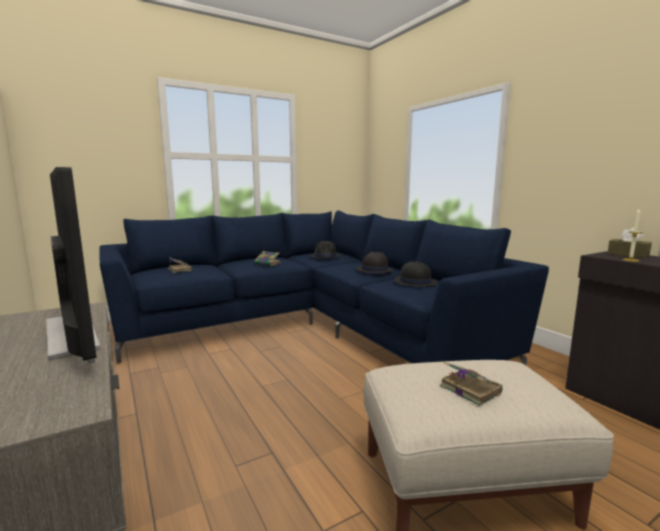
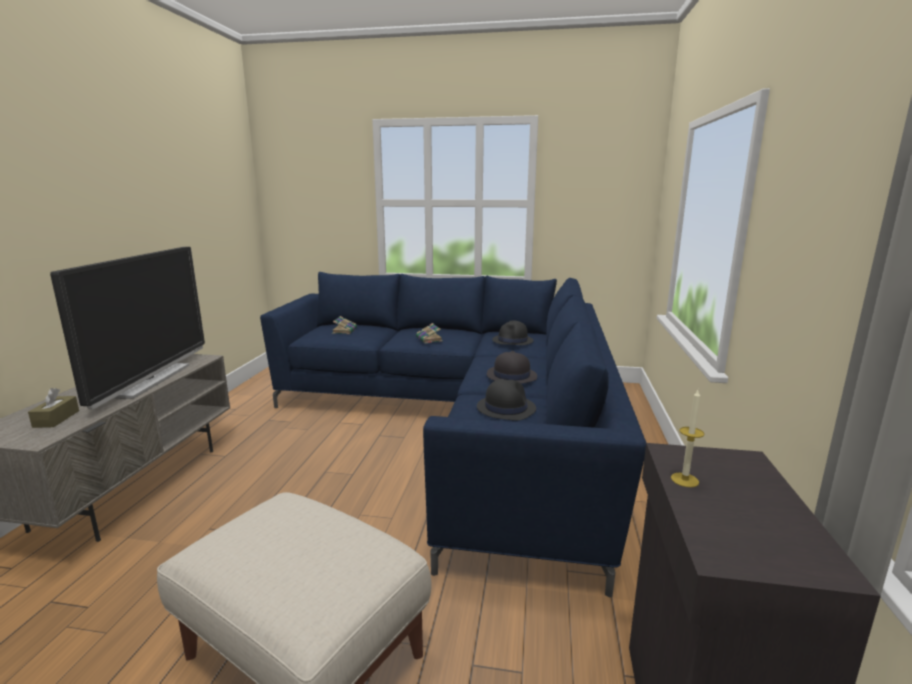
camera: 40 degrees right, 5 degrees up
book [440,362,503,406] -> none
brown tissue box [608,228,652,258] -> brown tissue box moved to [28,388,79,428]

